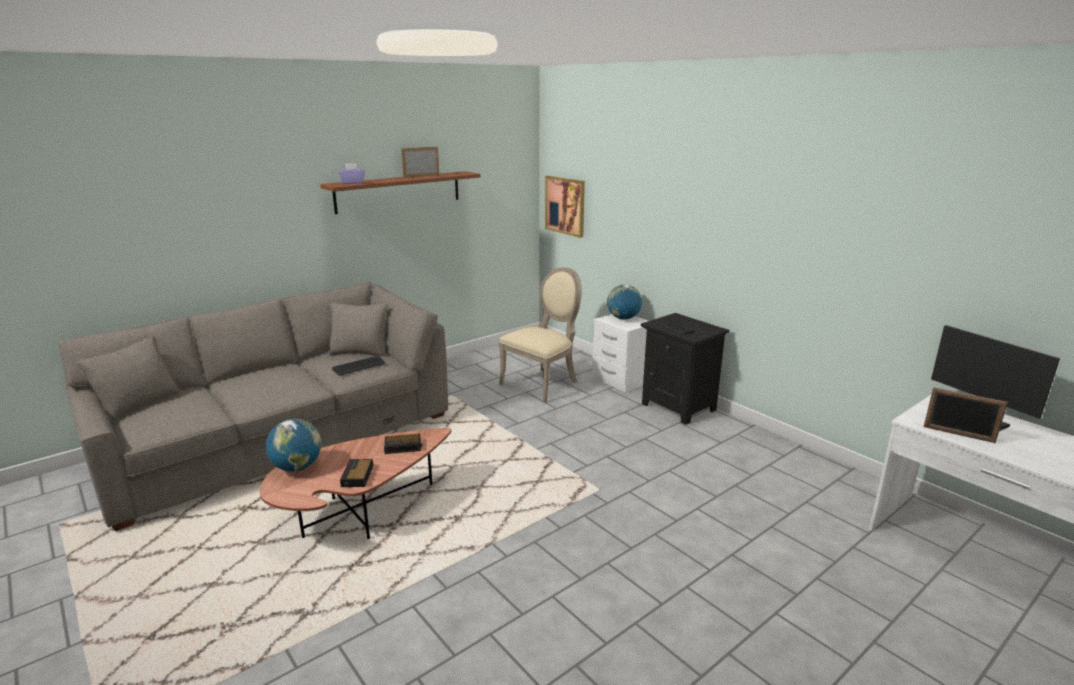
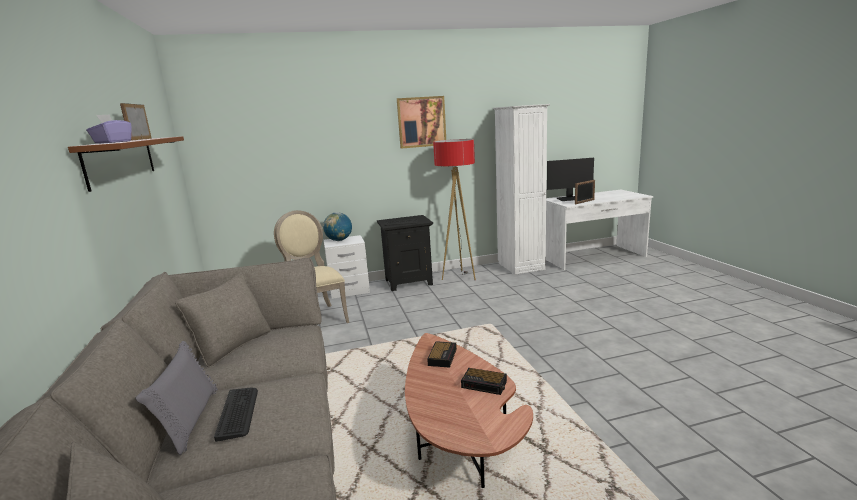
camera: 65 degrees left, 5 degrees down
globe [266,419,321,472] -> none
keyboard [332,356,385,375] -> keyboard moved to [214,388,258,442]
picture [545,176,585,238] -> picture moved to [397,96,446,149]
none -> grey pillow [135,341,218,455]
none -> floor lamp [433,139,476,280]
none -> white cabinet [493,104,550,275]

